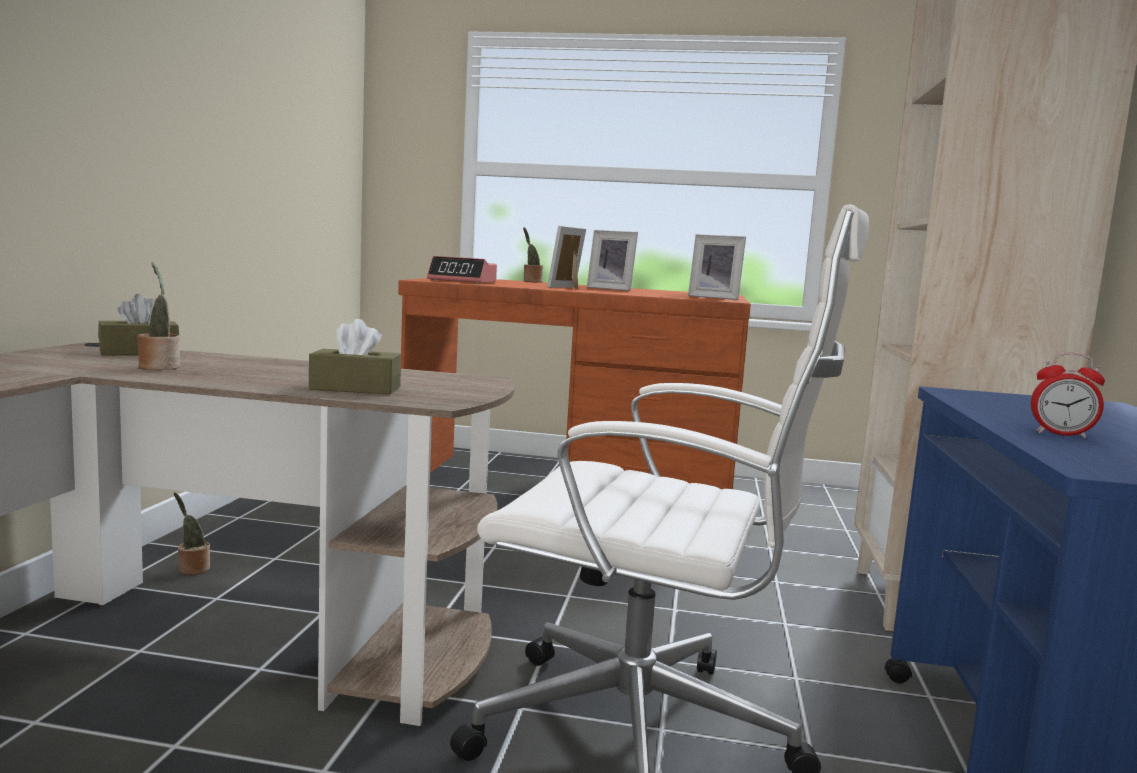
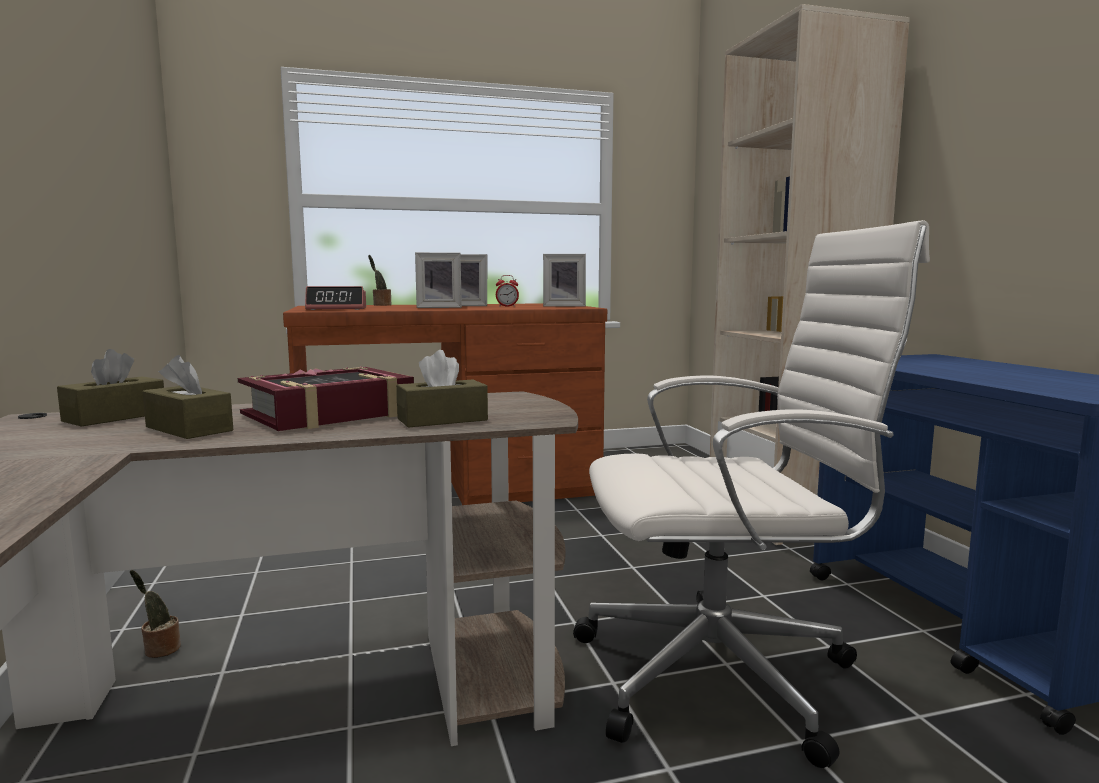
camera: 25 degrees left, 0 degrees up
potted plant [137,262,180,370] -> brown tissue box [142,355,233,439]
picture frame [547,226,586,289] -> picture frame turned 105 degrees counterclockwise [415,252,462,308]
alarm clock [1031,353,1105,438] -> alarm clock moved to [496,275,519,307]
none -> book [238,366,414,431]

